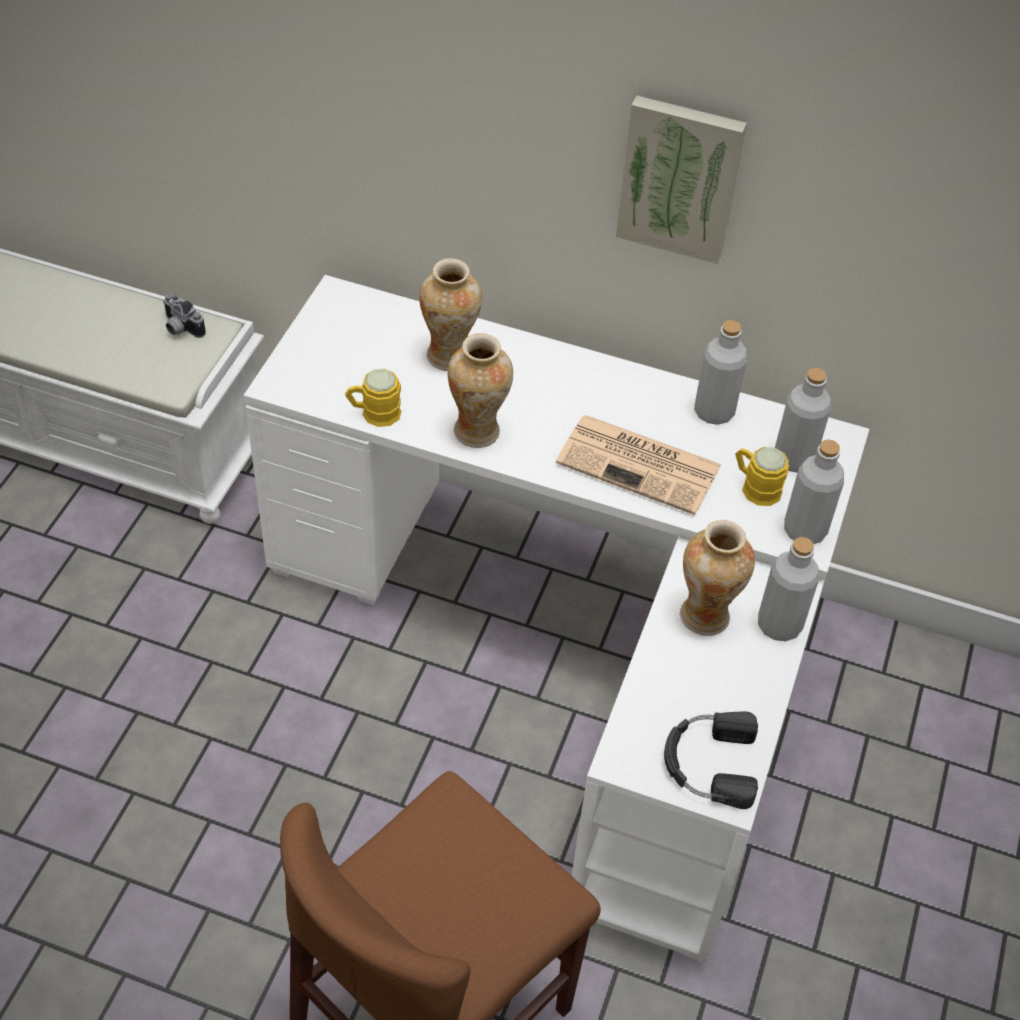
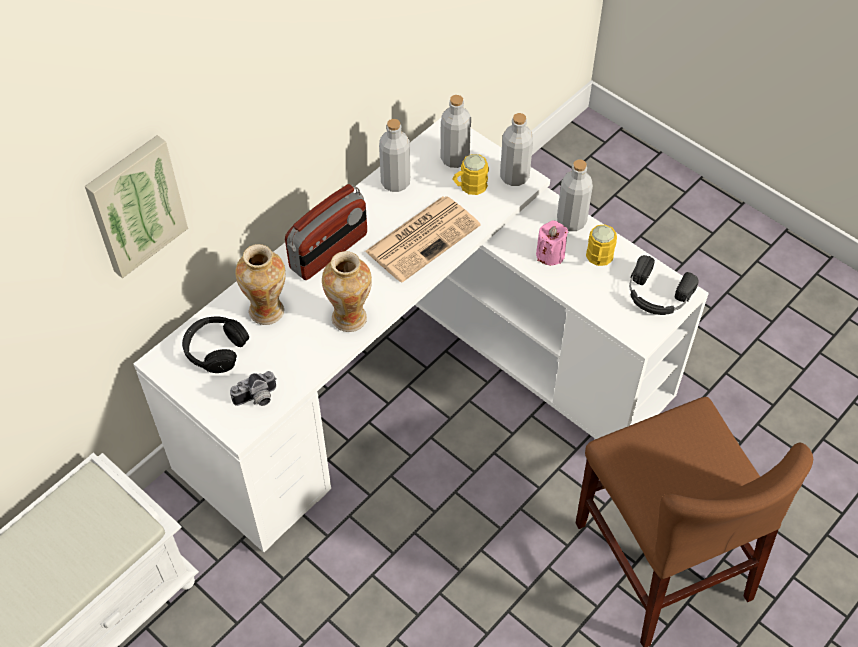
camera: 65 degrees left, 5 degrees up
camera [163,294,206,338] -> camera moved to [230,371,277,406]
yellow mug [345,369,401,427] -> yellow mug moved to [586,225,617,266]
picture [616,95,747,264] -> picture moved to [85,135,188,278]
vase [680,520,755,636] -> pink candle [536,220,568,265]
none -> black headphones [182,316,249,373]
none -> radio [285,184,367,280]

